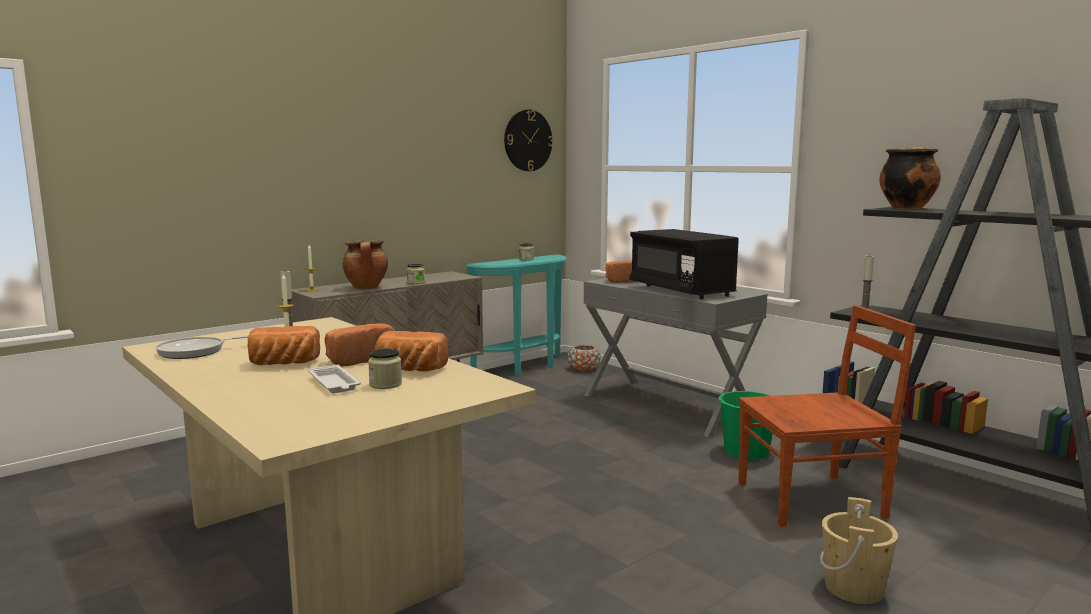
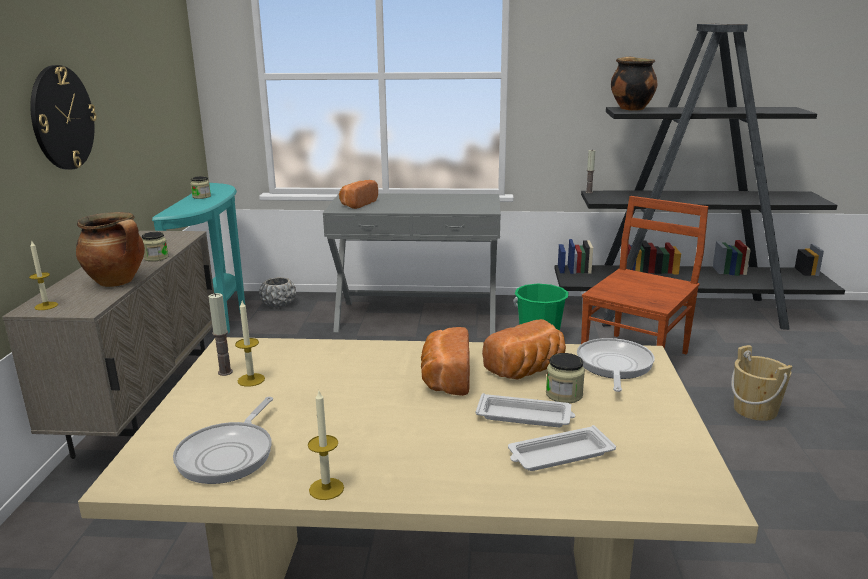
camera: 45 degrees left, 10 degrees up
bread [248,326,320,365] -> none
wall clock [504,110,553,171] -> wall clock moved to [30,65,97,170]
orange planter [567,345,601,371] -> grey planter [259,277,296,307]
black microwave [629,229,739,299] -> none
none -> candle [308,391,344,500]
none -> white tray [508,425,616,471]
none -> frying pan [577,338,655,392]

